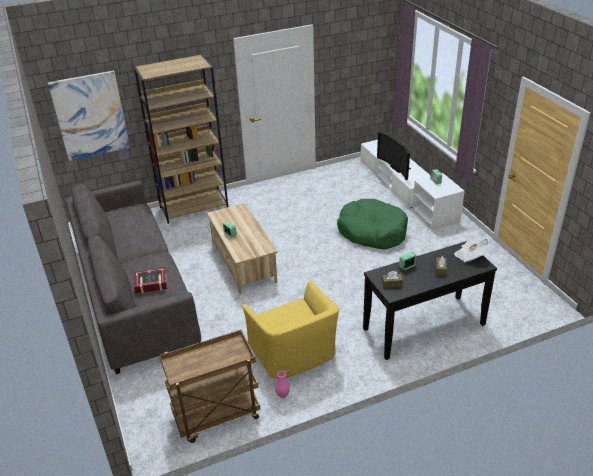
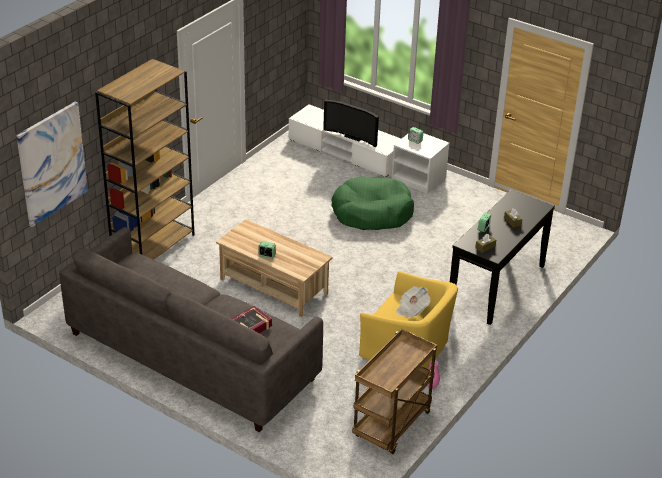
camera: 35 degrees left, 0 degrees up
newspaper [454,236,490,262] -> newspaper moved to [396,286,431,318]

